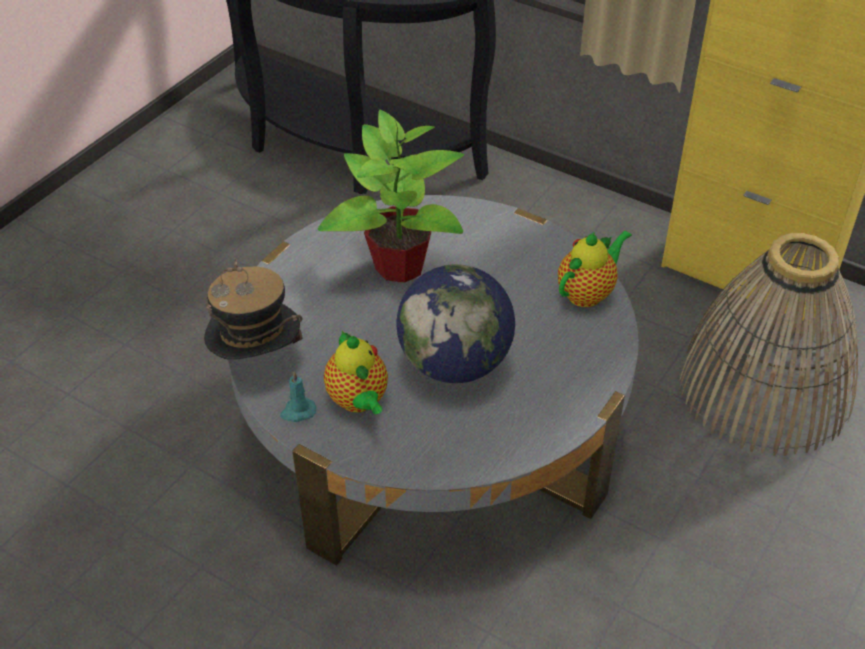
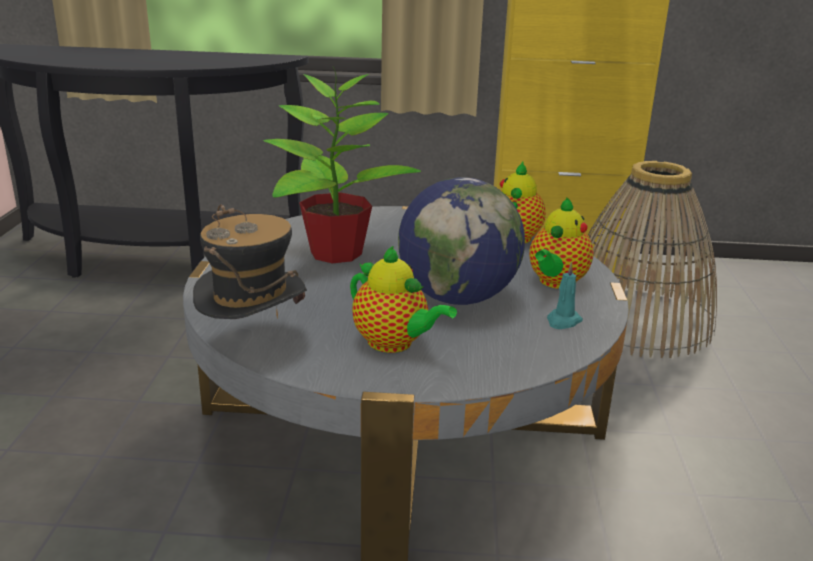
camera: 30 degrees left, 20 degrees down
turquoise candle [280,371,316,422] -> turquoise candle moved to [547,262,583,329]
none -> teapot [529,198,594,289]

